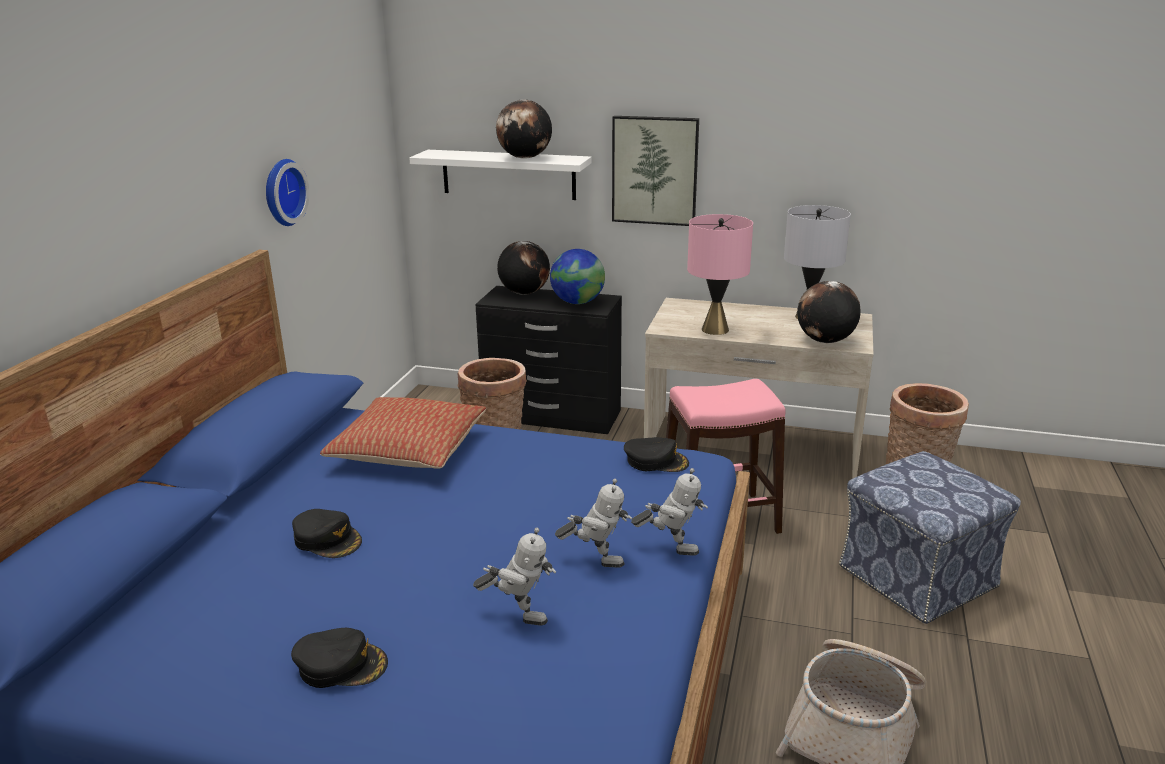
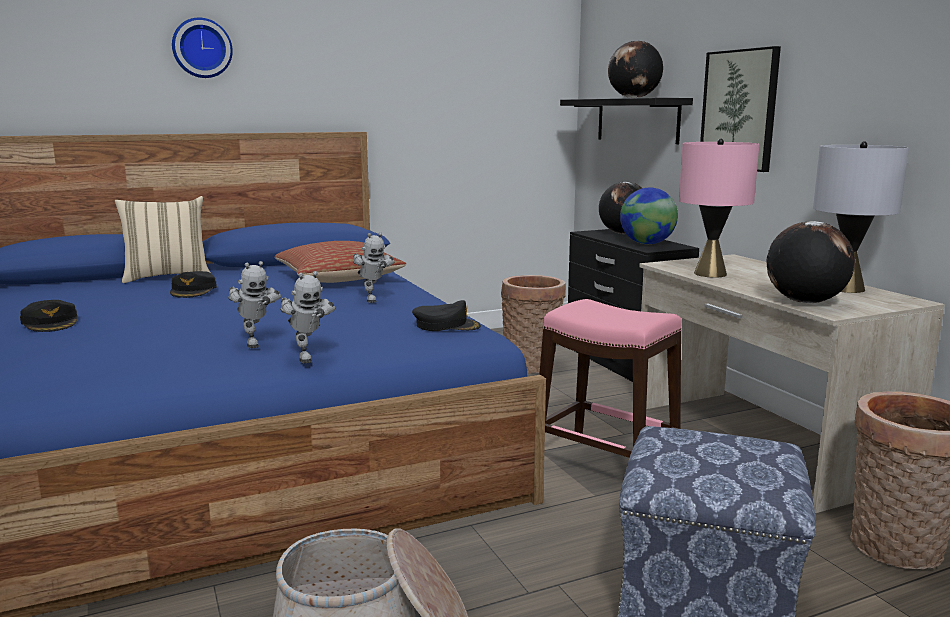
camera: 50 degrees right, 10 degrees down
wall clock [266,159,309,226] -> wall clock moved to [172,18,233,78]
white shelf [409,150,592,200] -> black shelf [560,98,693,144]
toy robot [473,528,556,625] -> toy robot moved to [353,232,395,303]
black cap [624,437,689,472] -> black cap turned 60 degrees counterclockwise [412,300,481,331]
none -> beige pillow [115,196,211,283]

